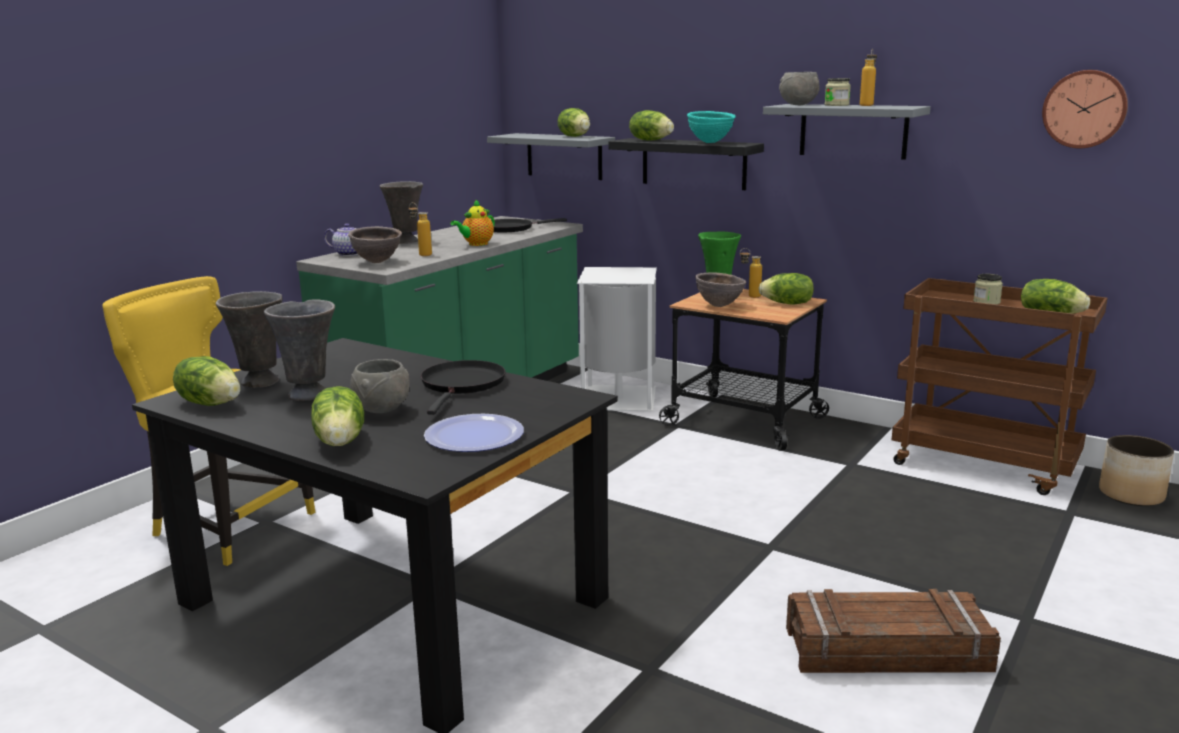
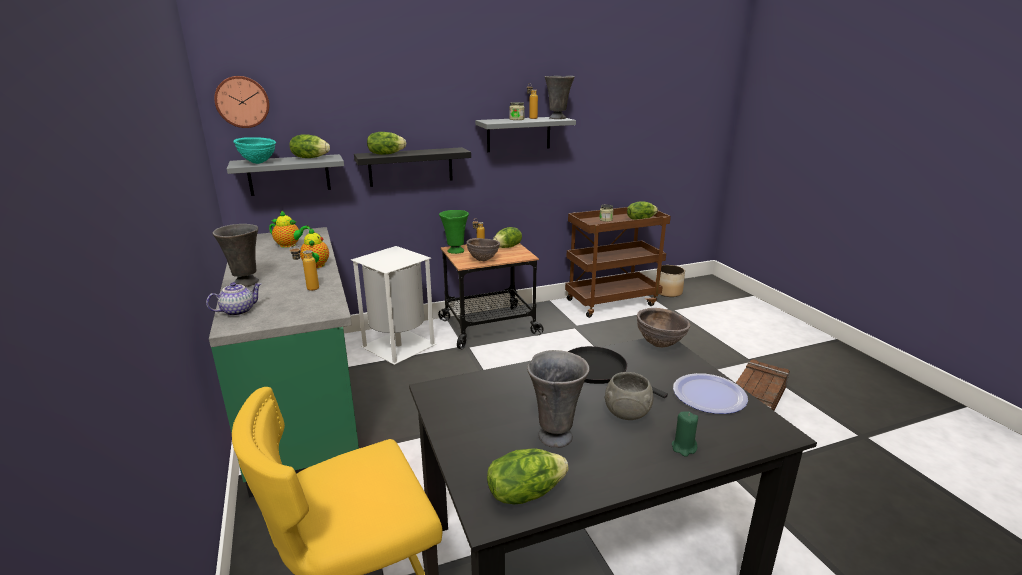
camera: 55 degrees left, 5 degrees up
grey vase [216,291,282,388] -> grey vase moved to [545,76,575,119]
lettuce [311,386,364,446] -> green candle [672,411,698,457]
brown bowl [348,226,402,263] -> brown bowl moved to [637,308,690,347]
black frying pan [491,218,567,232] -> teapot [269,211,310,248]
turquoise bowl [687,111,736,143] -> turquoise bowl moved to [233,137,276,164]
grey bowl [779,72,819,105] -> none
wall clock [1042,70,1128,148] -> wall clock moved to [214,76,269,128]

